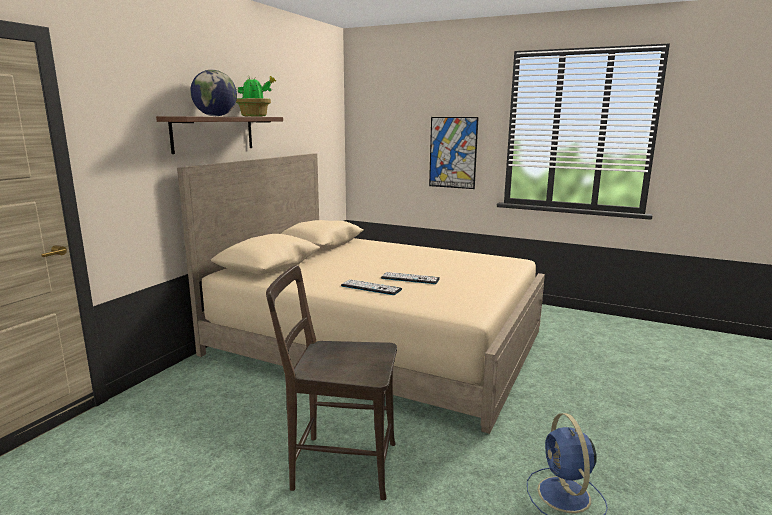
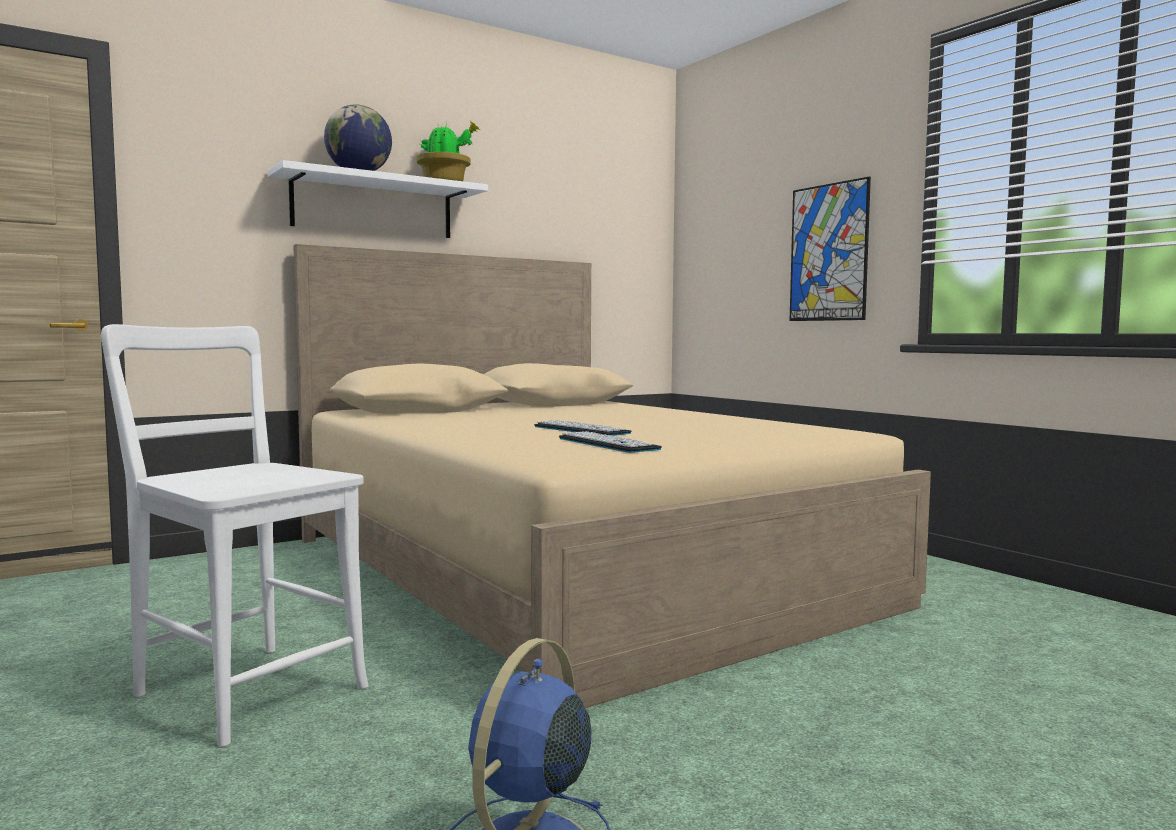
camera: 30 degrees right, 10 degrees down
brown shelf [156,116,283,154] -> white shelf [268,160,488,238]
brown chair [266,265,397,500] -> white chair [101,324,368,747]
keyboard [341,279,402,295] -> keyboard moved to [559,431,662,453]

